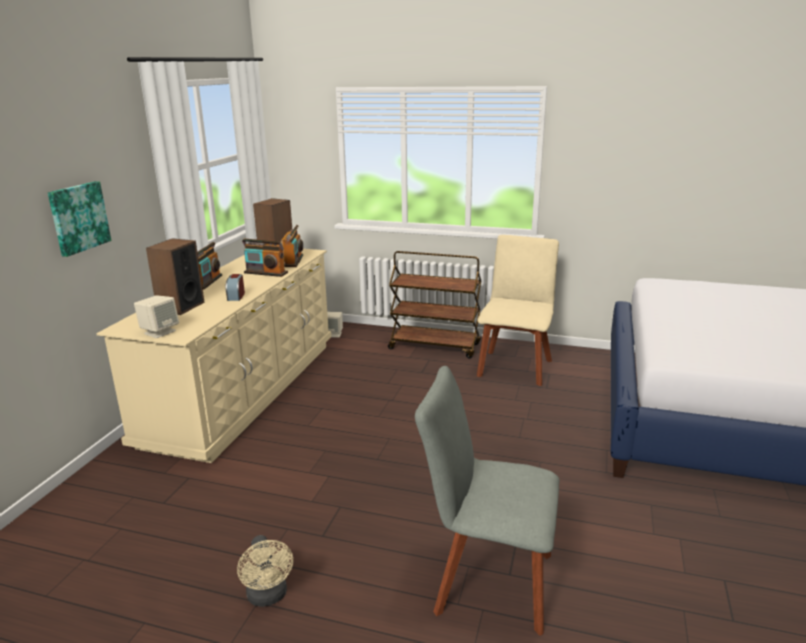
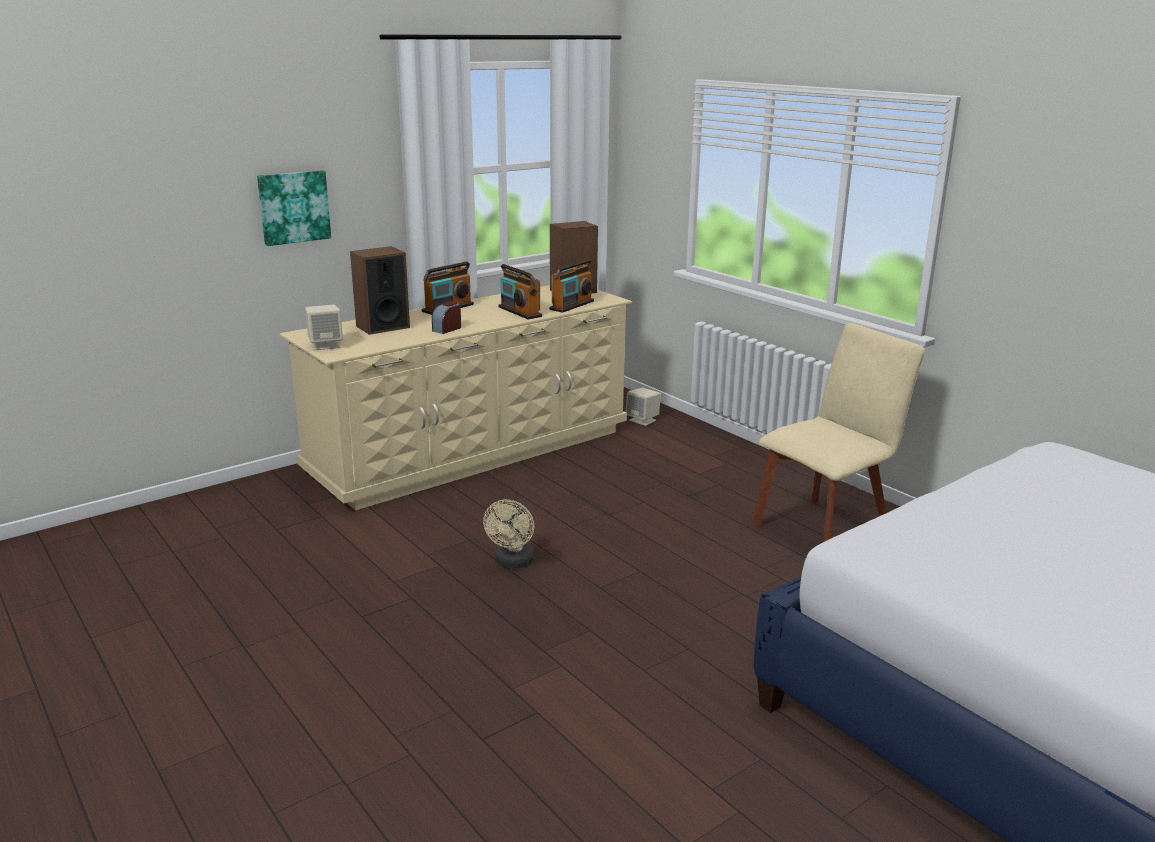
camera: 35 degrees right, 0 degrees up
beige fan [237,535,293,607] -> beige fan moved to [483,500,535,568]
brown cart [388,251,481,358] -> none
grey chair [415,366,560,635] -> none

